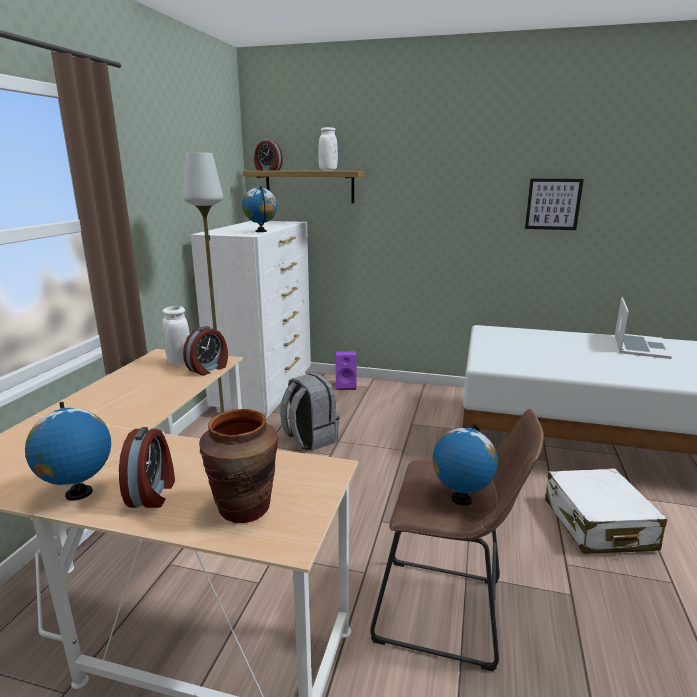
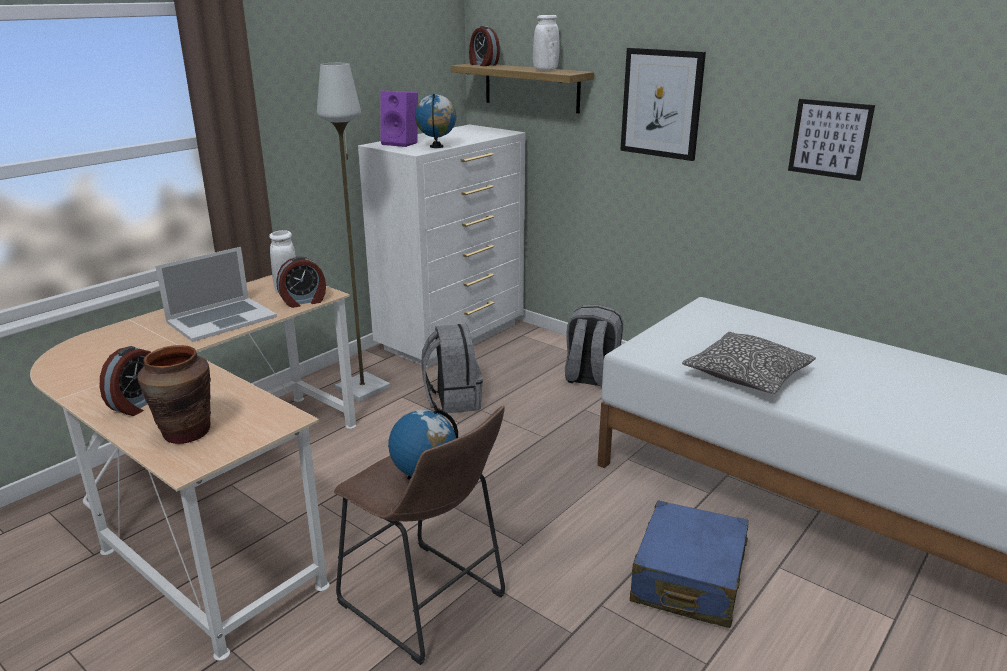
camera: 25 degrees right, 5 degrees up
globe [25,402,111,501] -> none
purple speaker [336,351,357,390] -> purple speaker moved to [380,91,418,147]
white suitcase [545,469,667,554] -> blue suitcase [630,500,749,628]
laptop [615,297,672,359] -> laptop moved to [155,247,277,342]
none -> grey backpack [565,305,623,387]
none -> picture [620,48,706,161]
none -> pillow [682,332,816,394]

